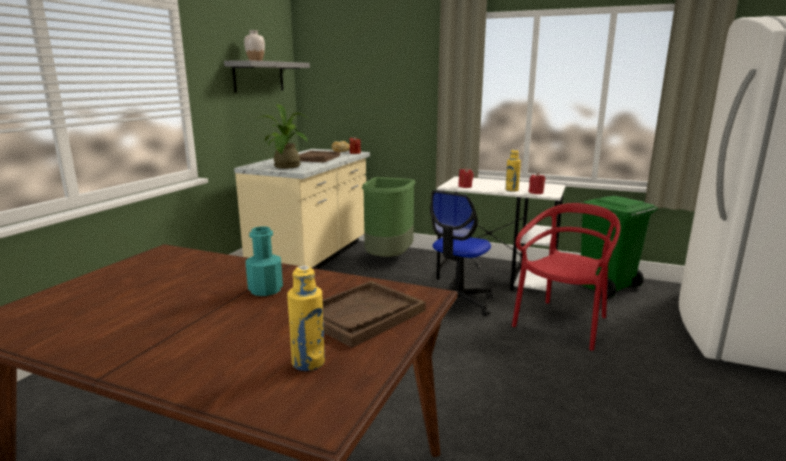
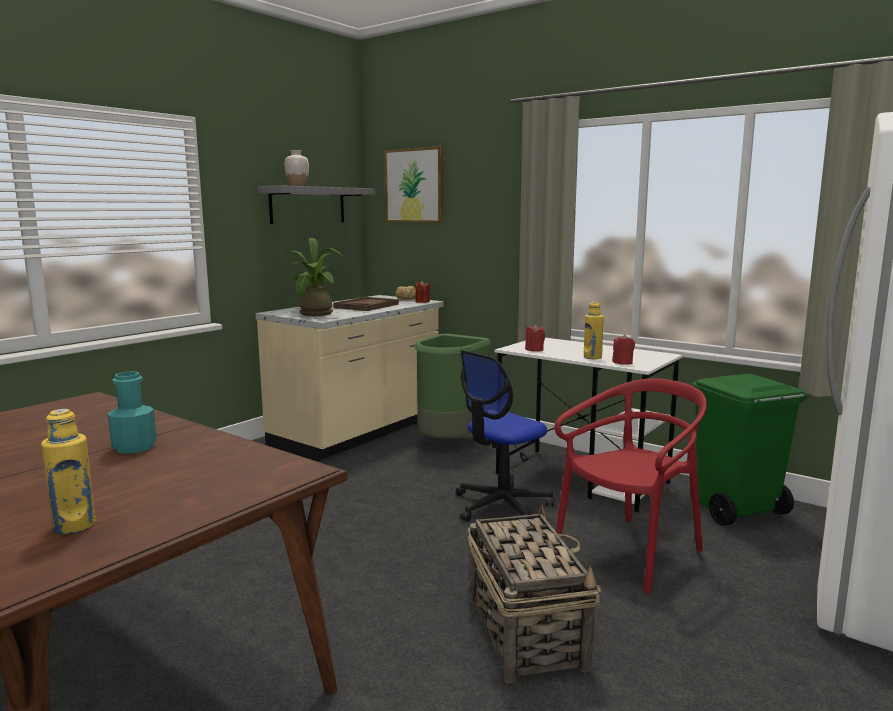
camera: 15 degrees right, 5 degrees down
brown tray [322,281,426,348] -> none
none -> picture [384,146,443,223]
none -> basket [468,504,601,683]

